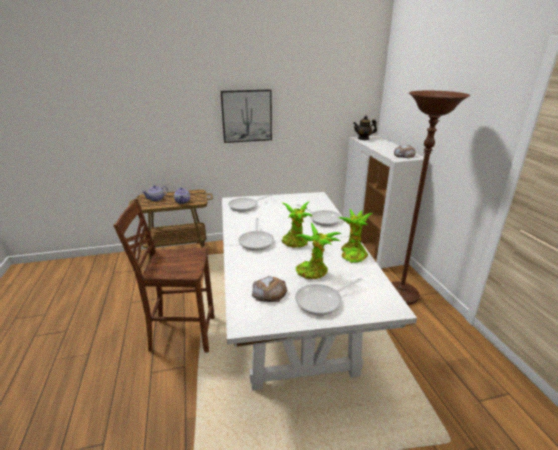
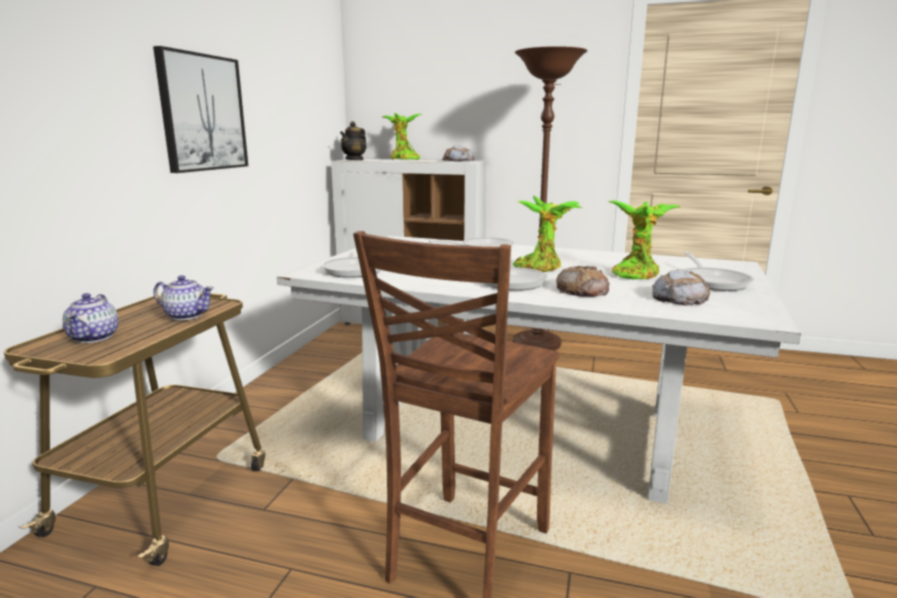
camera: 60 degrees left, 10 degrees down
potted plant [339,209,373,263] -> potted plant moved to [383,113,422,160]
none -> bread [556,266,610,297]

